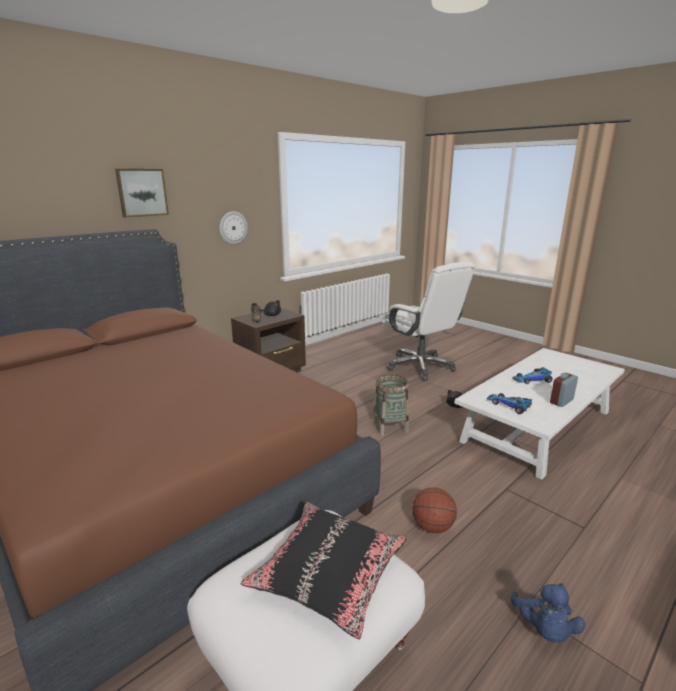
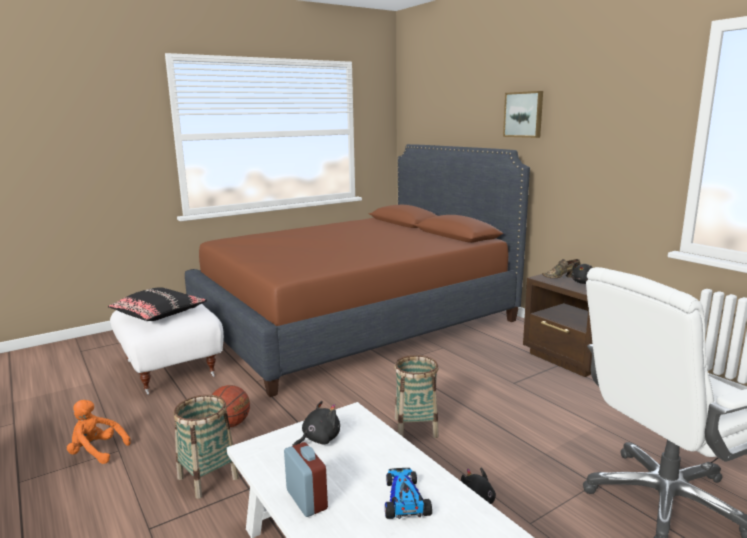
camera: 100 degrees right, 5 degrees down
wall clock [219,211,248,245] -> none
toy car [487,393,532,414] -> black plush toy [292,401,340,446]
blue plush toy [511,583,585,643] -> orange plush toy [67,400,131,464]
none -> basket [174,395,239,499]

